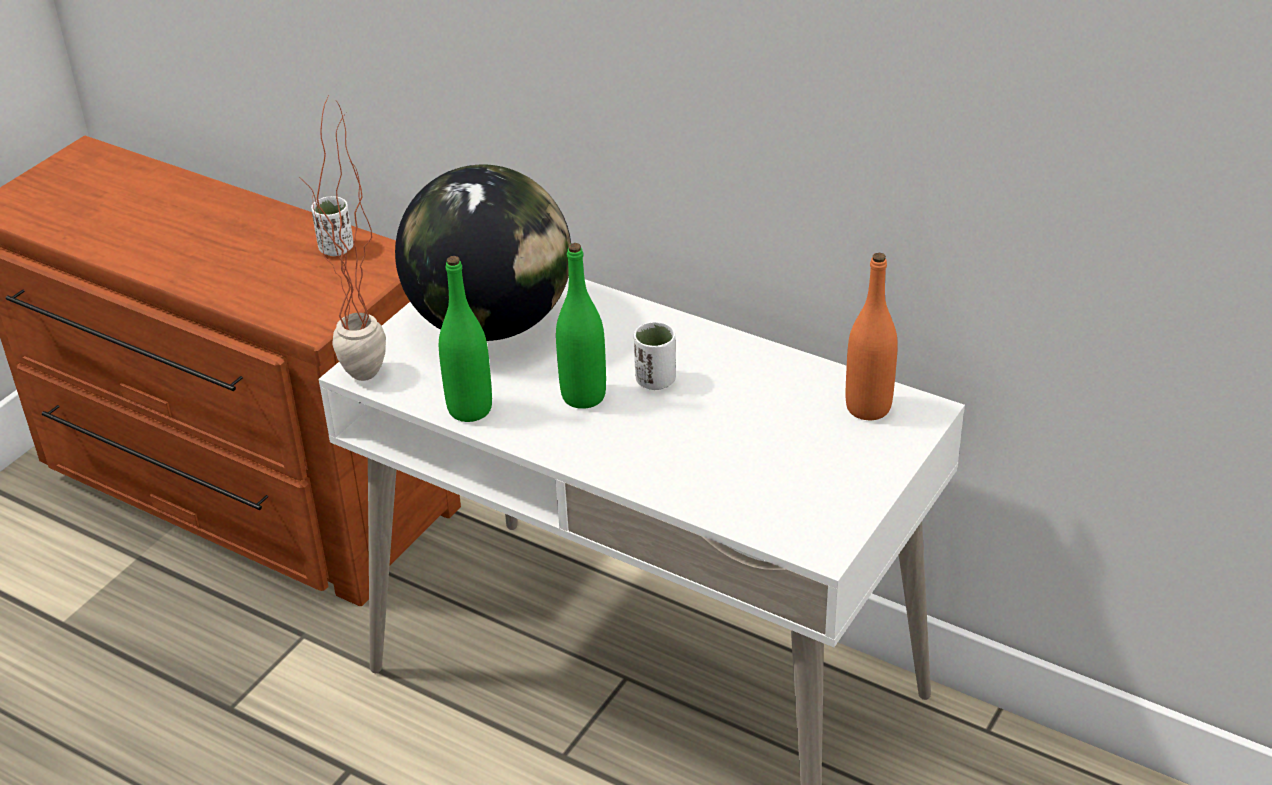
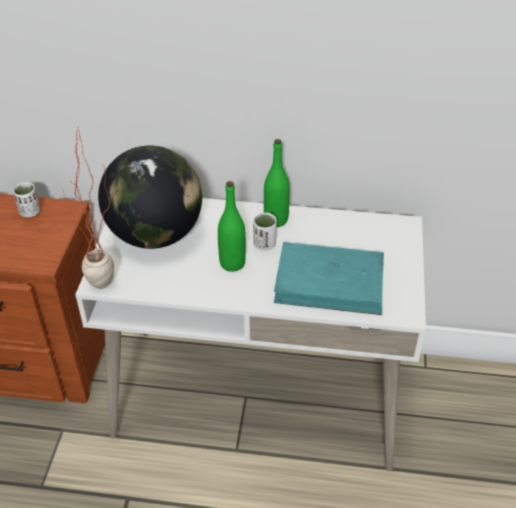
camera: 25 degrees left, 5 degrees up
green bottle [439,256,492,422] -> green bottle moved to [264,139,290,227]
orange bottle [846,253,898,420] -> none
none -> turquoise book [274,242,384,315]

